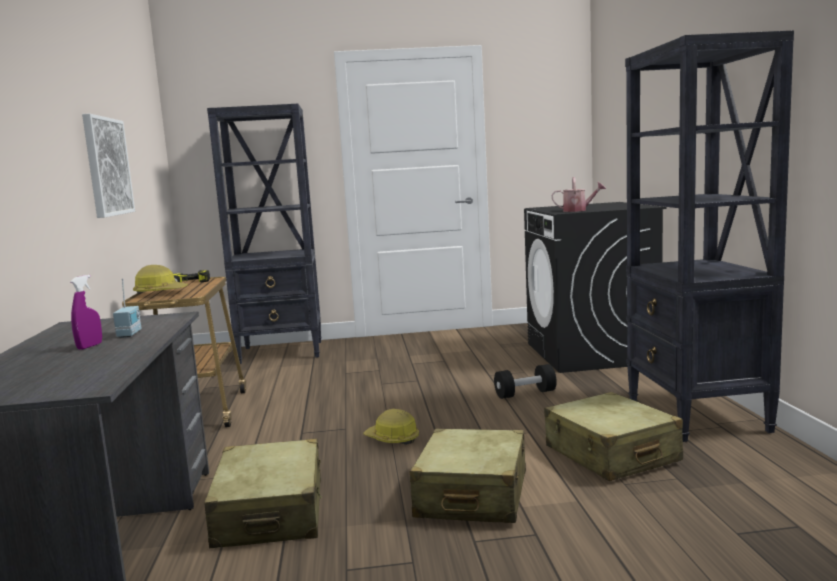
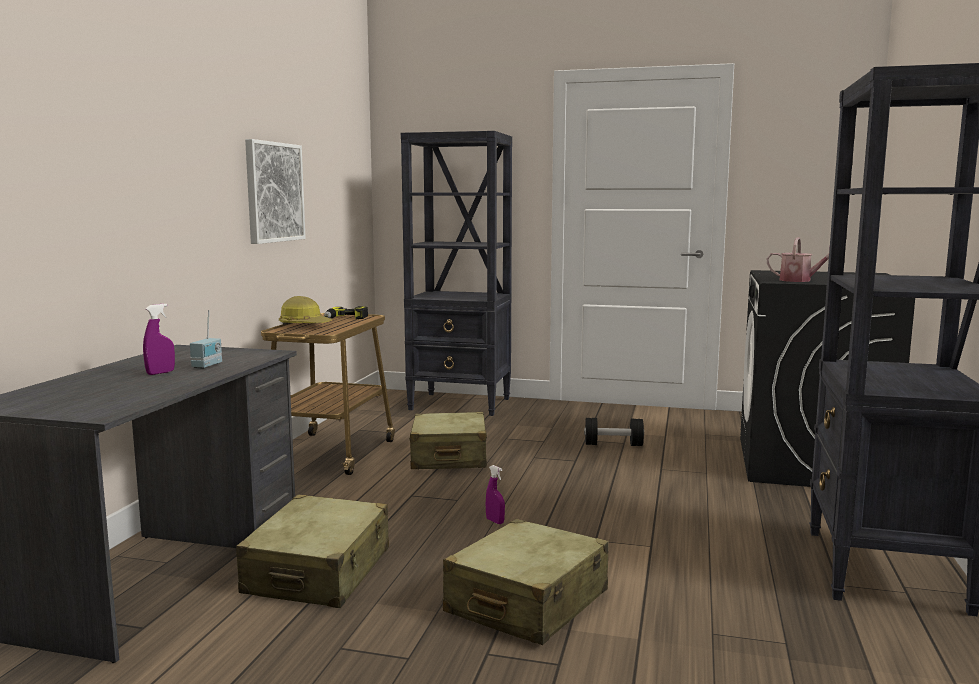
camera: 20 degrees right, 0 degrees up
hard hat [363,409,419,445] -> purple spray bottle [486,465,505,524]
black dumbbell [494,364,557,399] -> black dumbbell moved to [584,418,644,446]
beige suitcase [544,392,683,481] -> beige suitcase moved to [409,412,487,469]

